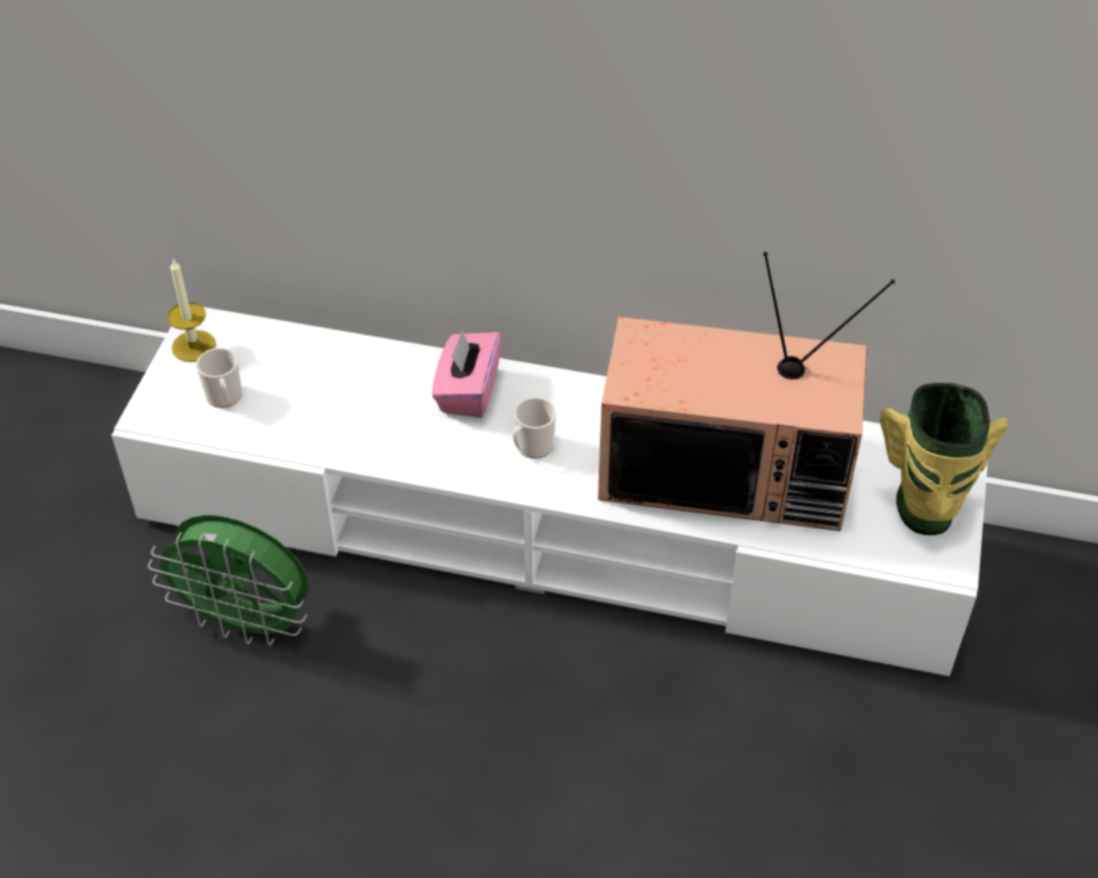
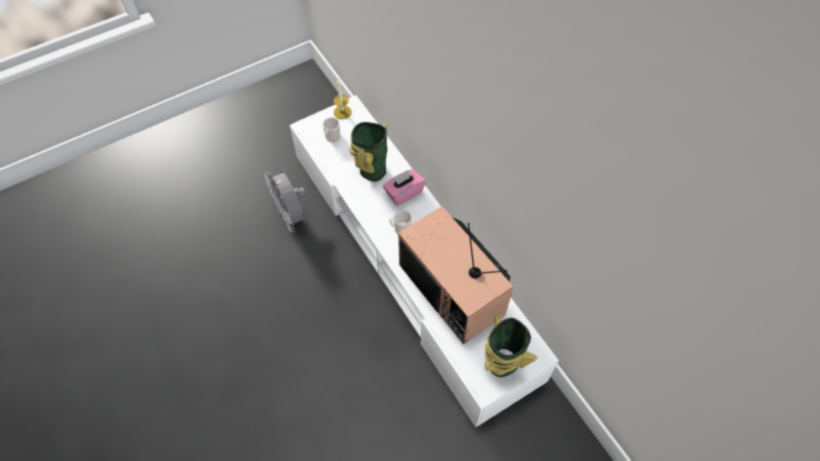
camera: 45 degrees right, 10 degrees up
green fan [148,515,310,646] -> grey fan [265,170,307,232]
none -> vase [350,122,387,182]

